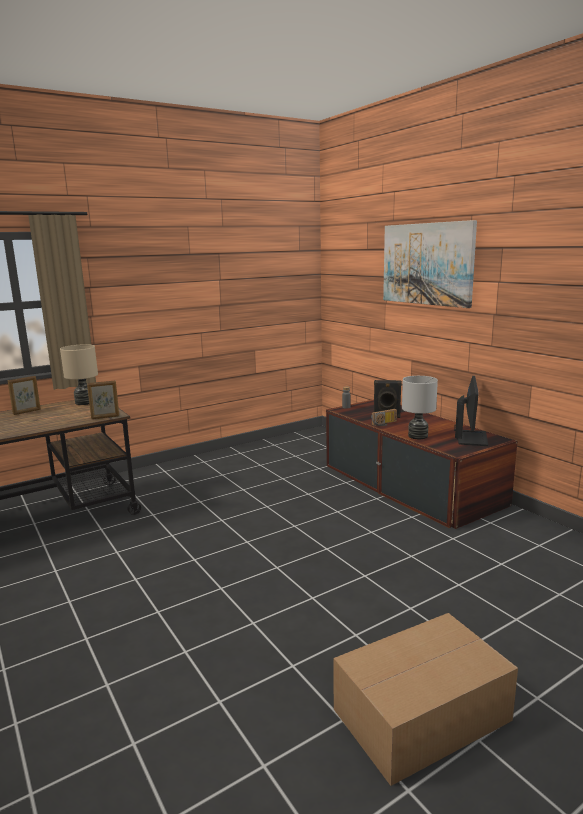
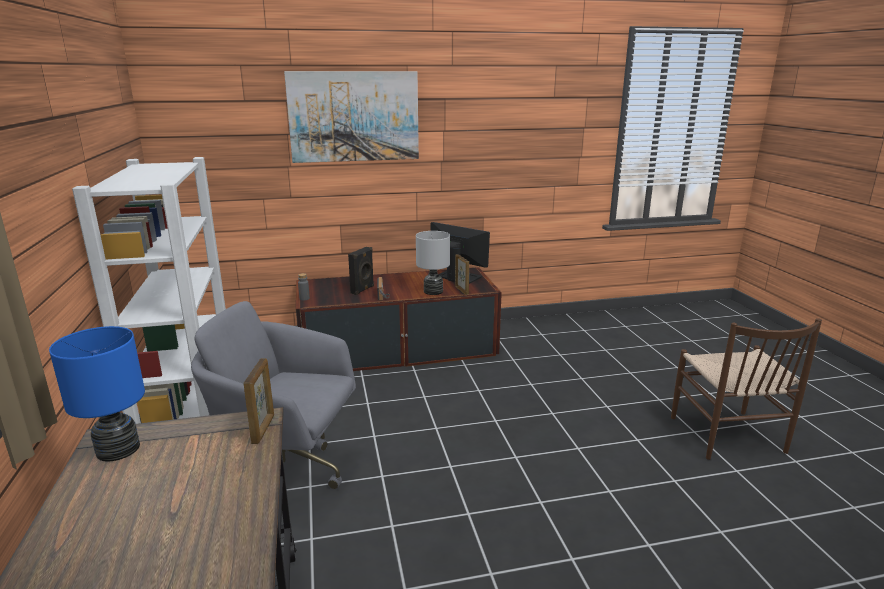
camera: 70 degrees left, 5 degrees up
picture frame [8,376,41,415] -> picture frame moved to [455,254,469,295]
beige table lamp [60,344,98,405] -> blue table lamp [49,326,145,461]
cardboard box [333,613,518,786] -> brown chair [671,318,822,460]
none -> white bookcase [72,157,226,424]
none -> grey office chair [191,301,356,489]

